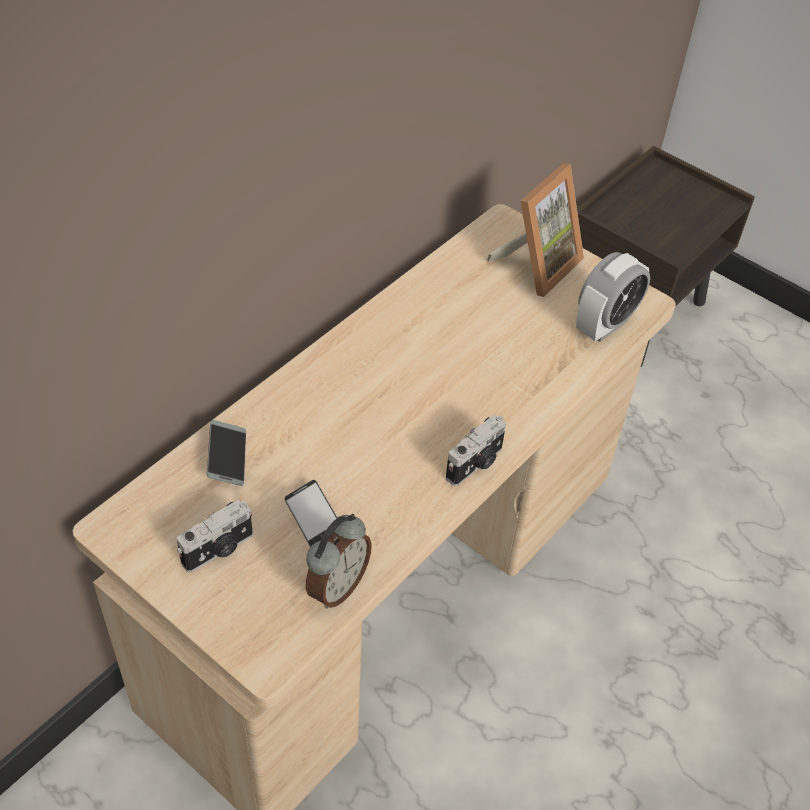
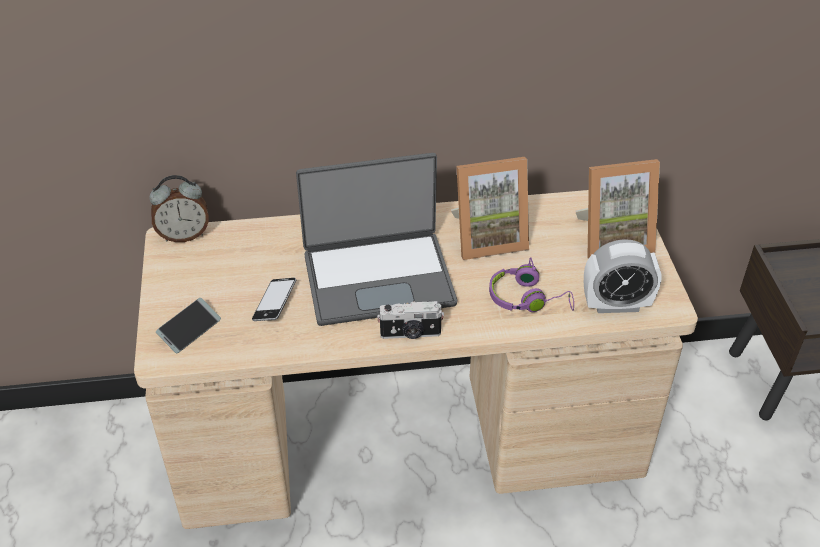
camera: 45 degrees right, 5 degrees down
camera [177,499,253,573] -> none
phone [207,420,246,486] -> phone moved to [156,298,221,354]
alarm clock [306,514,372,609] -> alarm clock moved to [149,175,209,242]
none -> laptop [296,153,457,326]
none -> picture frame [451,157,529,260]
none -> purple headphones [489,257,574,312]

